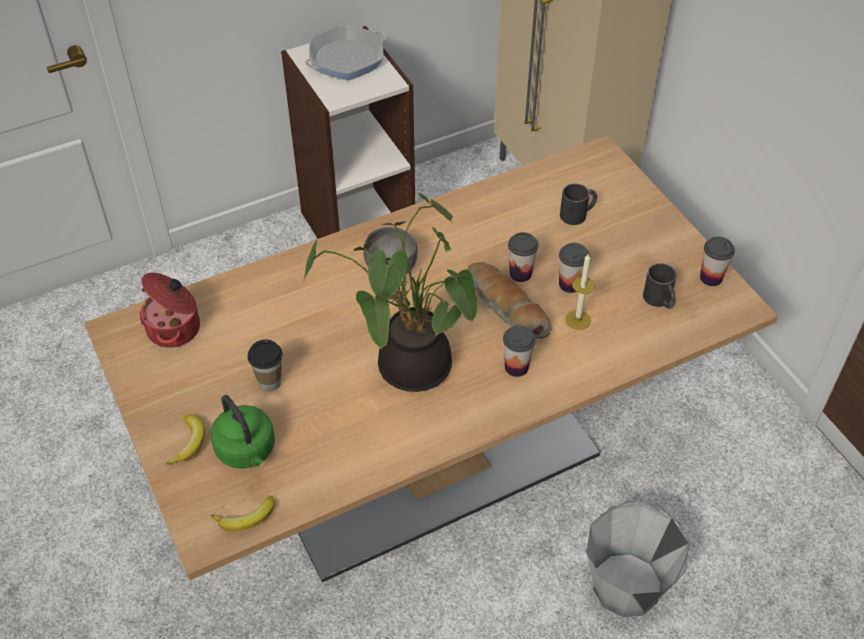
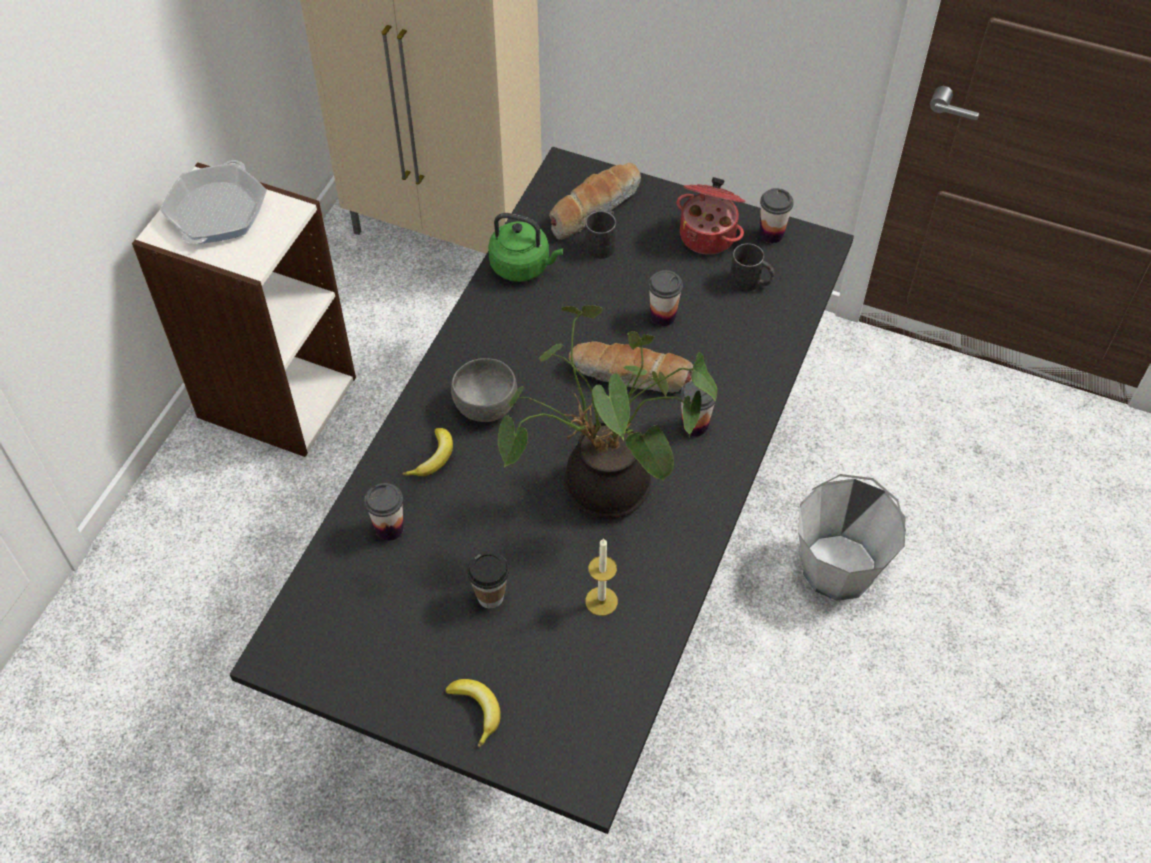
camera: 40 degrees left, 5 degrees up
beige dining table [84,135,778,582] -> black dining table [230,147,854,834]
cooking pot [139,273,200,348] -> cooking pot moved to [676,177,745,255]
green kettle [211,395,275,469] -> green kettle moved to [488,213,563,282]
banana [211,496,275,531] -> banana moved to [403,428,453,476]
cup [508,232,538,282] -> cup moved to [364,483,404,541]
candle [565,254,595,330] -> candle moved to [585,538,618,616]
none -> bread [549,163,641,240]

